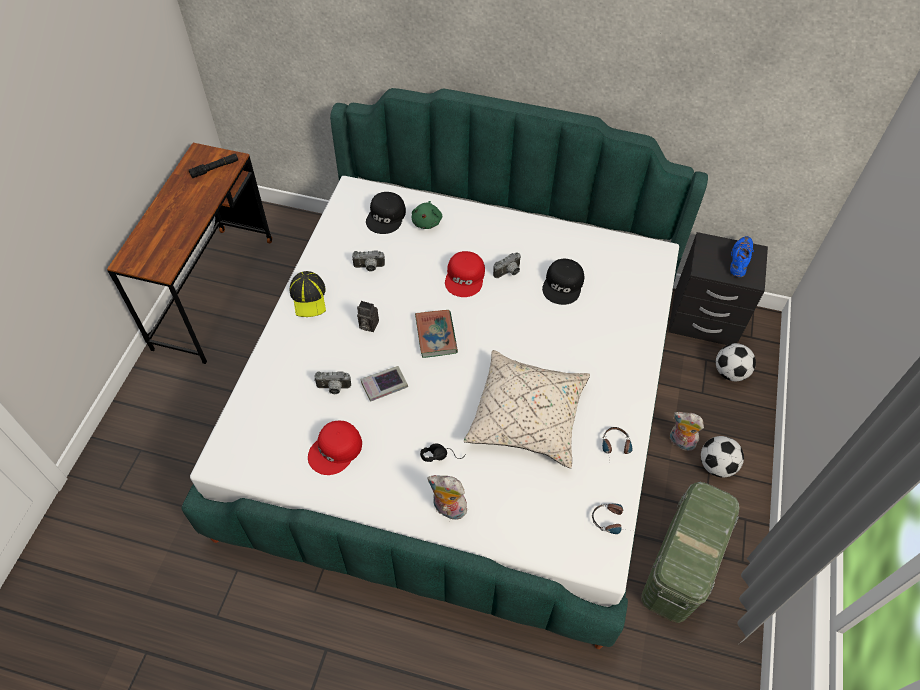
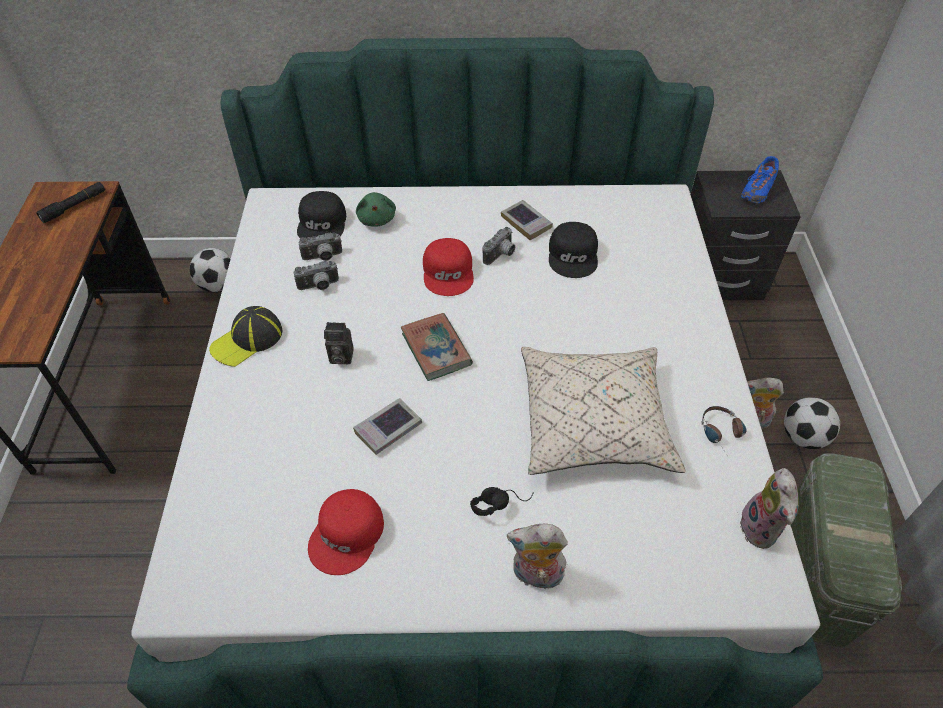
camera: 15 degrees left, 5 degrees down
cap [290,271,326,317] -> cap turned 75 degrees clockwise [209,306,282,367]
camera [314,371,351,394] -> camera moved to [298,233,342,261]
headphones [592,504,633,534] -> plush toy [739,468,799,549]
football [716,343,756,381] -> football moved to [190,248,231,292]
blue shoe [730,236,754,277] -> blue shoe turned 150 degrees counterclockwise [741,156,779,203]
none -> book [501,200,553,240]

